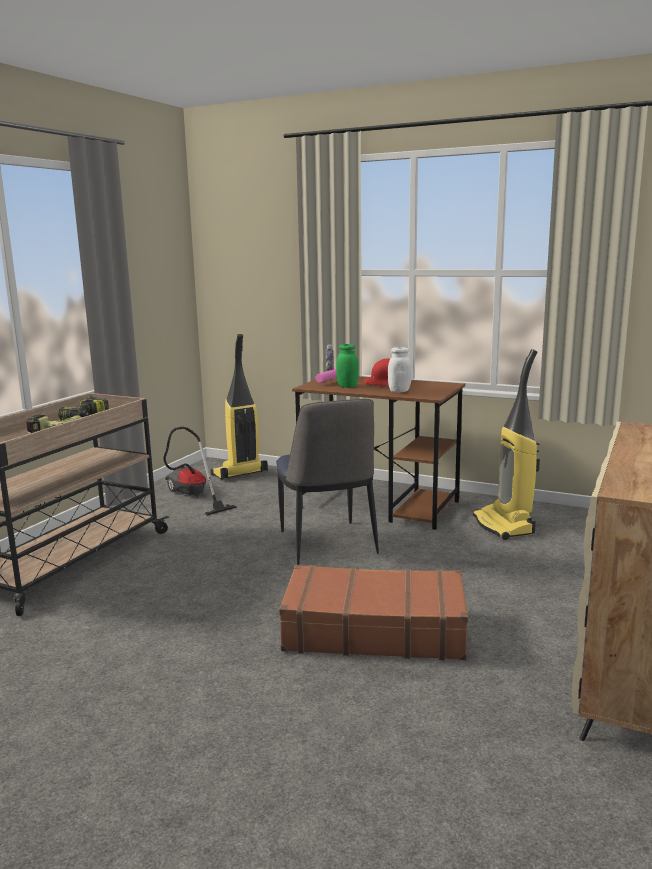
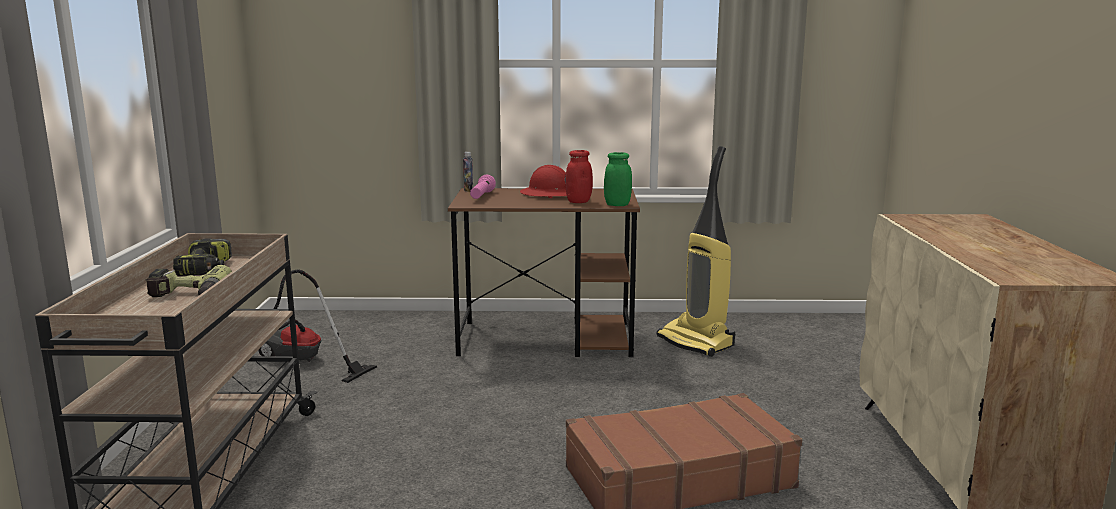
camera: 25 degrees left, 0 degrees up
vacuum cleaner [210,334,268,480] -> none
chair [276,399,379,565] -> none
green jar [336,344,359,388] -> green jar moved to [604,152,632,206]
white jar [388,347,412,393] -> red jar [565,150,593,203]

